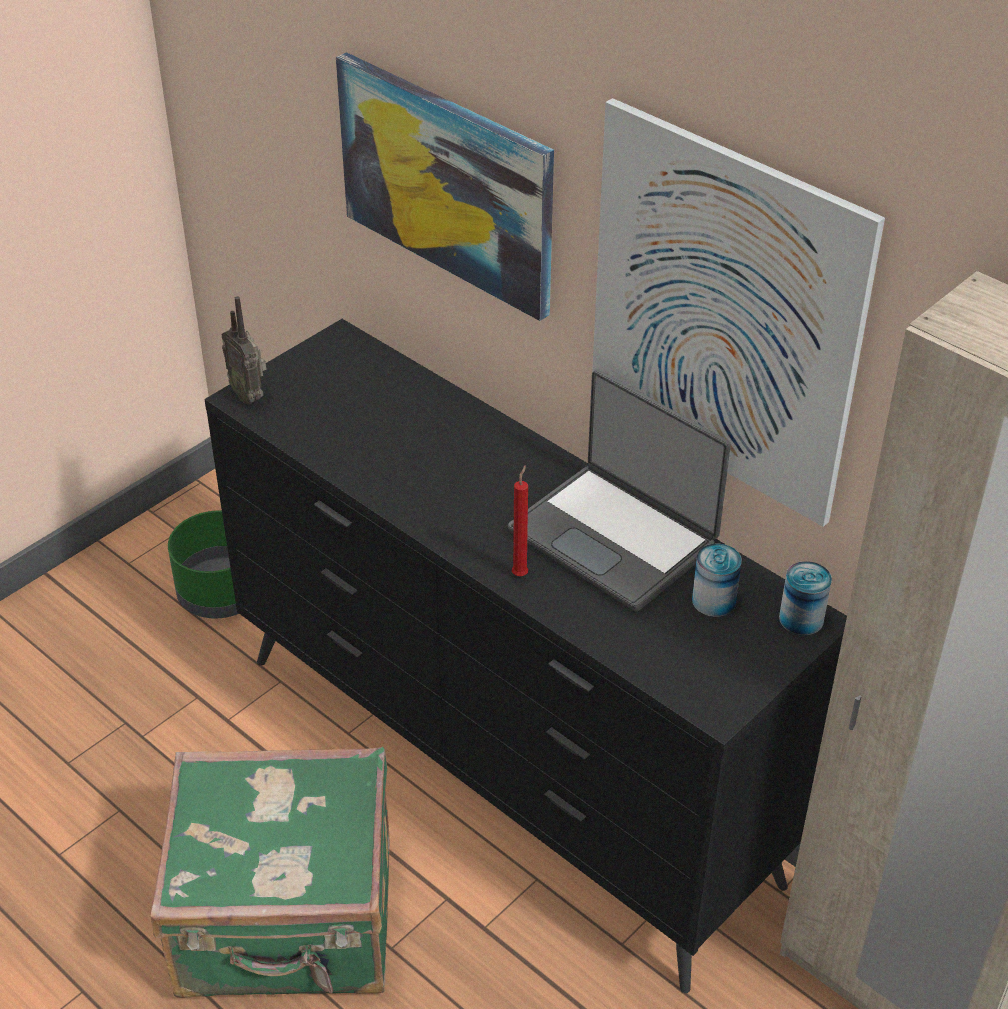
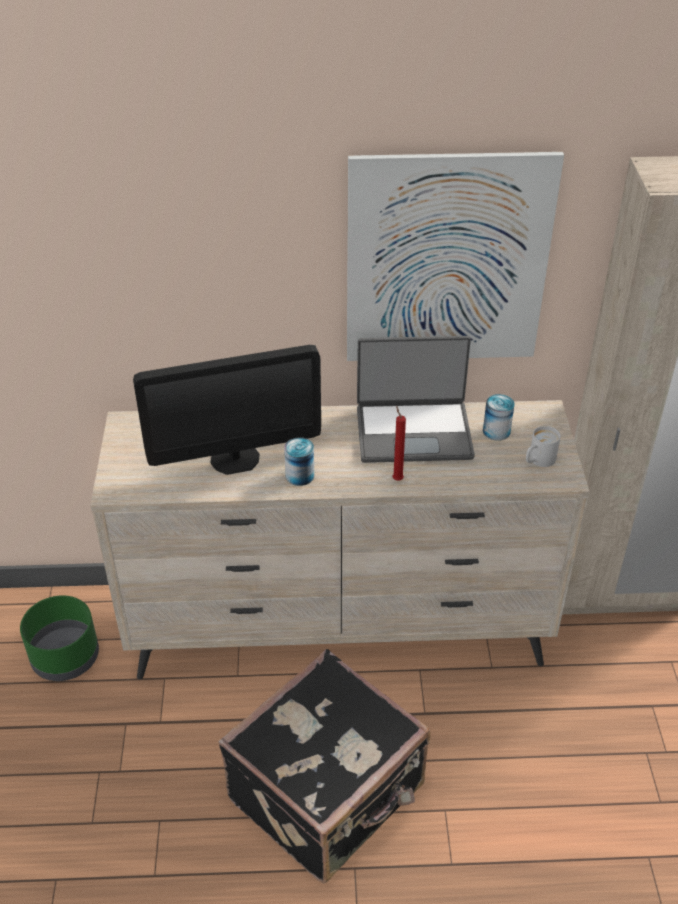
camera: 45 degrees left, 0 degrees up
green suitcase [151,747,390,998] -> black suitcase [218,649,431,884]
black dresser [204,319,847,993] -> beige dresser [90,400,590,679]
radio [221,296,267,404] -> none
picture [336,52,554,321] -> none
can [779,561,832,635] -> can moved to [284,437,314,486]
none -> monitor [133,345,321,475]
none -> white mug [526,426,561,467]

